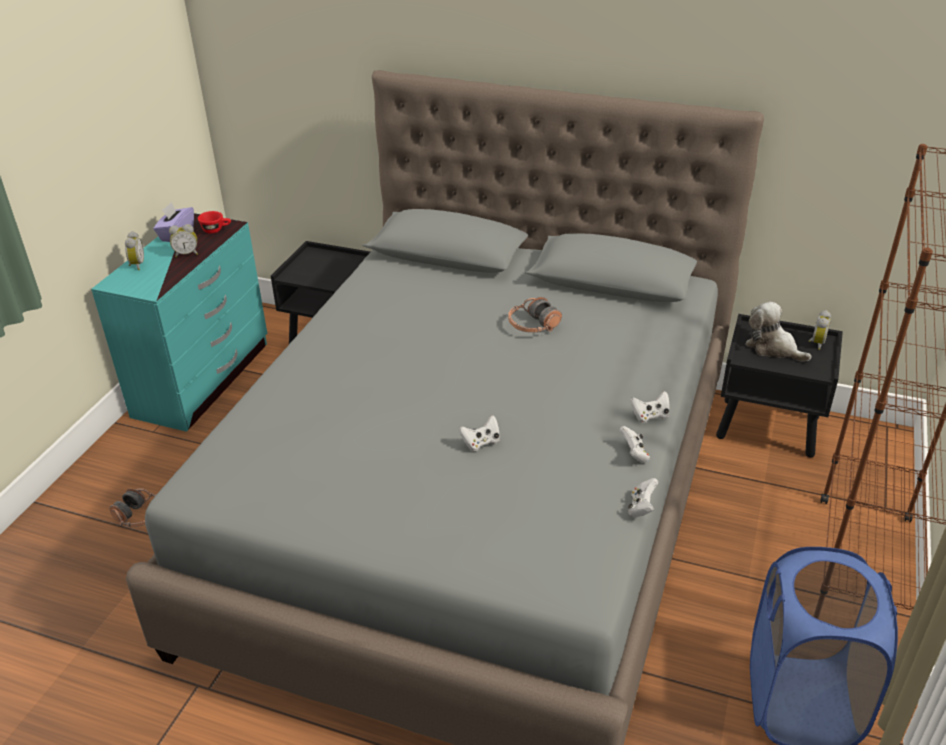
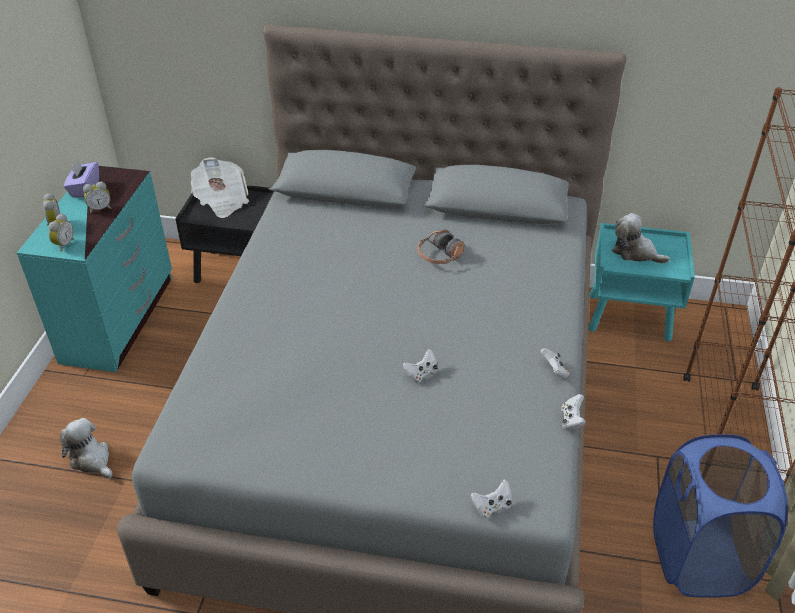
camera: 10 degrees left, 5 degrees up
headphones [110,488,156,527] -> plush toy [60,418,113,479]
red cup [198,211,231,234] -> none
white game controller [630,391,670,423] -> white game controller moved to [471,480,512,518]
black nightstand [716,314,843,457] -> turquoise nightstand [588,223,695,341]
alarm clock [809,310,831,350] -> alarm clock moved to [49,213,73,252]
none -> newspaper [190,157,249,218]

